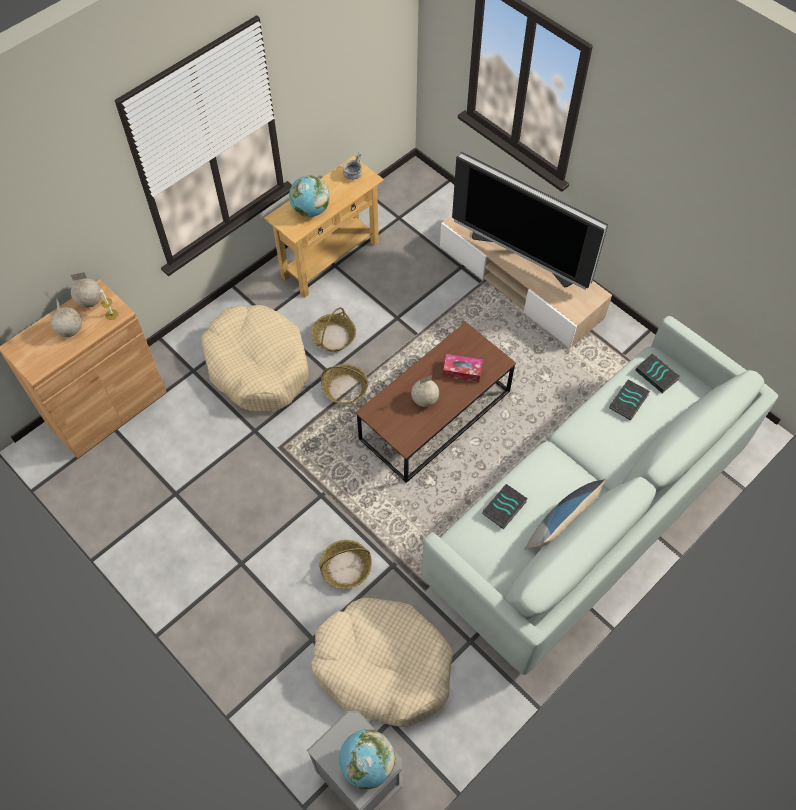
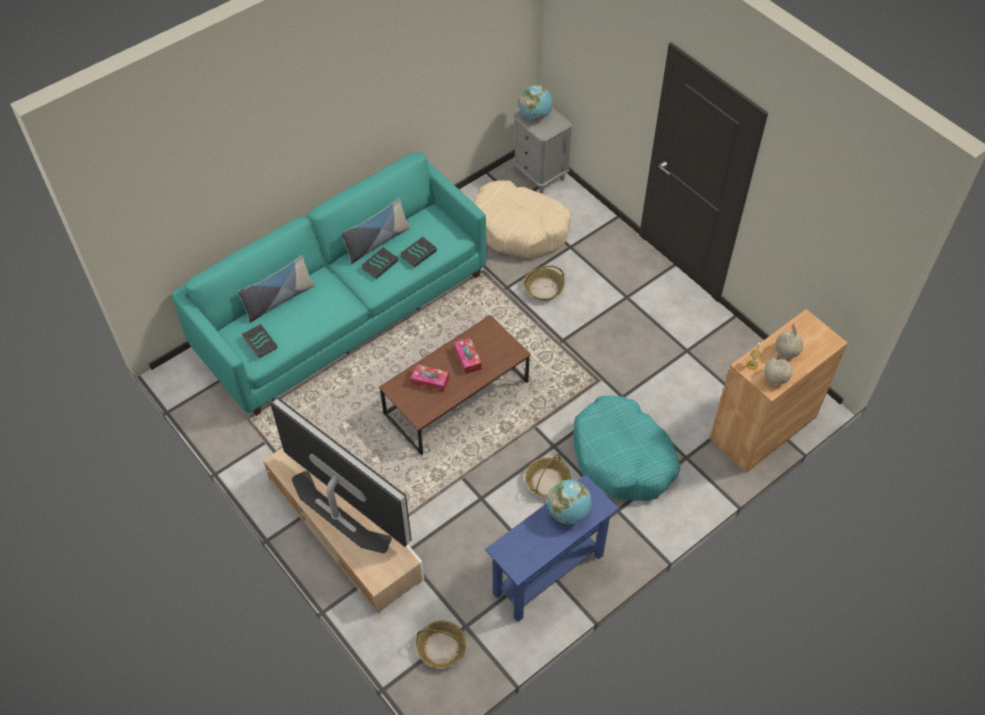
camera: 175 degrees left, 5 degrees down
beige dog bed [201,305,309,413] -> turquoise dog bed [573,395,680,501]
beige console table [264,156,384,298] -> blue console table [485,474,619,622]
basket [321,364,368,404] -> basket moved to [416,620,466,669]
grey bowl [343,152,363,180] -> none
globe [411,375,439,407] -> tissue box [454,337,482,374]
white sofa [421,316,778,675] -> turquoise sofa [172,152,486,416]
book [609,380,650,421] -> book moved to [361,247,398,279]
none -> pillow [238,255,315,323]

